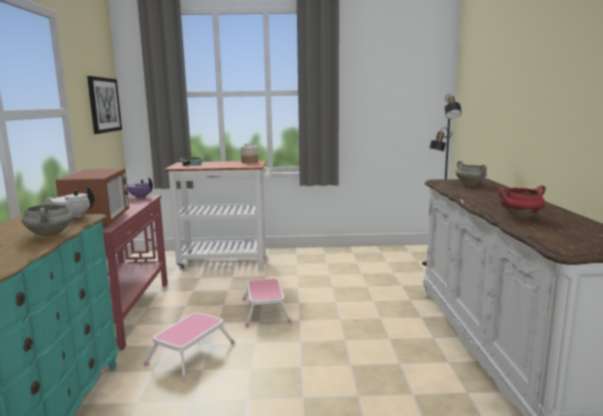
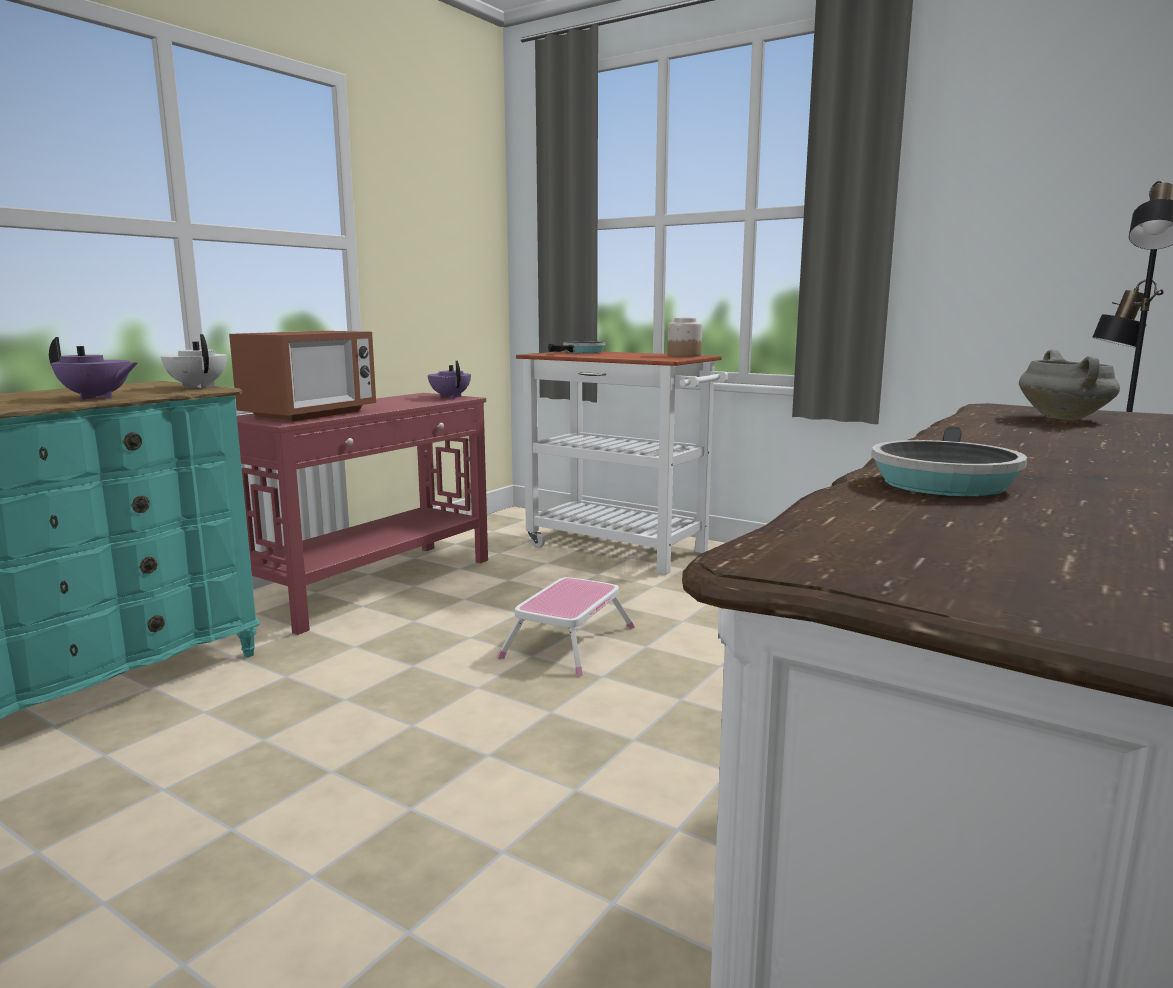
camera: 35 degrees right, 0 degrees up
grey cooking pot [21,198,73,236] -> purple teapot [49,337,138,400]
picture [87,76,122,134] -> none
pink step ladder [144,312,235,381] -> none
red cooking pot [499,185,546,218] -> frying pan [872,426,1027,497]

